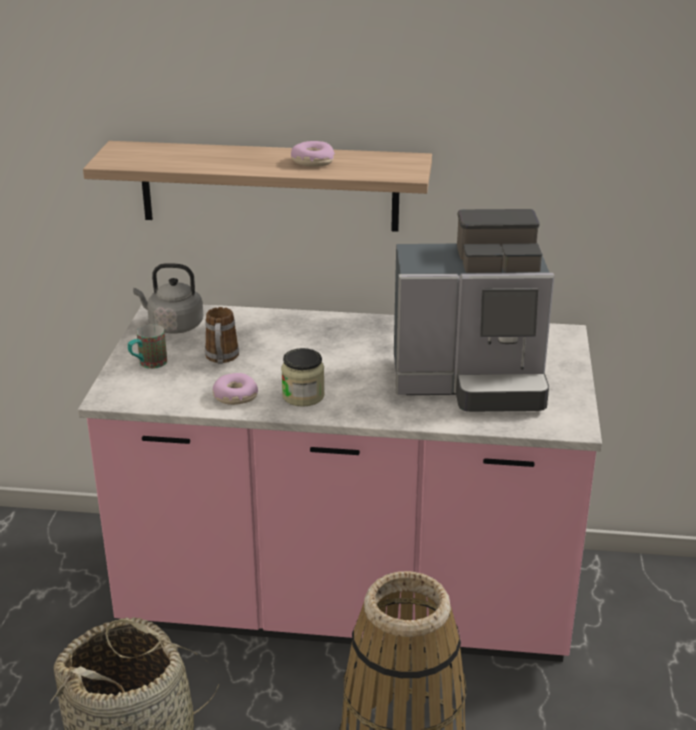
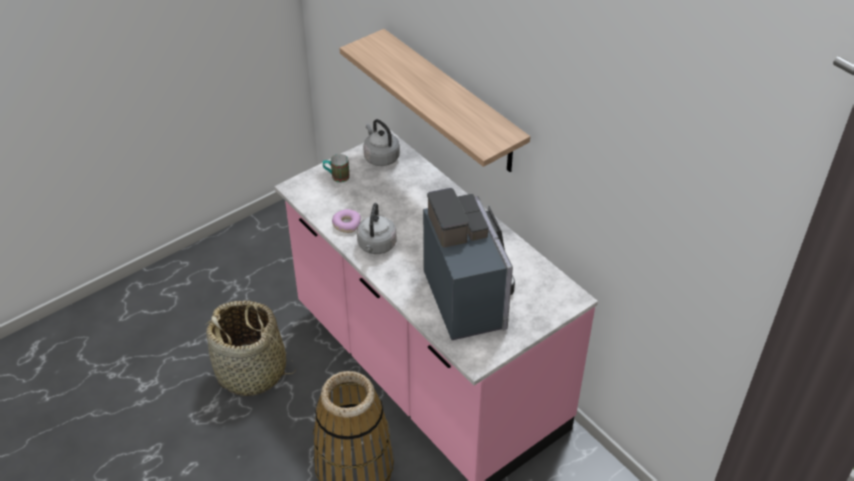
camera: 45 degrees right, 15 degrees up
mug [205,307,239,364] -> none
jar [281,348,325,407] -> grey kettle [357,203,396,254]
donut [291,141,335,166] -> none
coffee machine [394,209,555,412] -> coffee machine turned 150 degrees counterclockwise [423,188,515,340]

